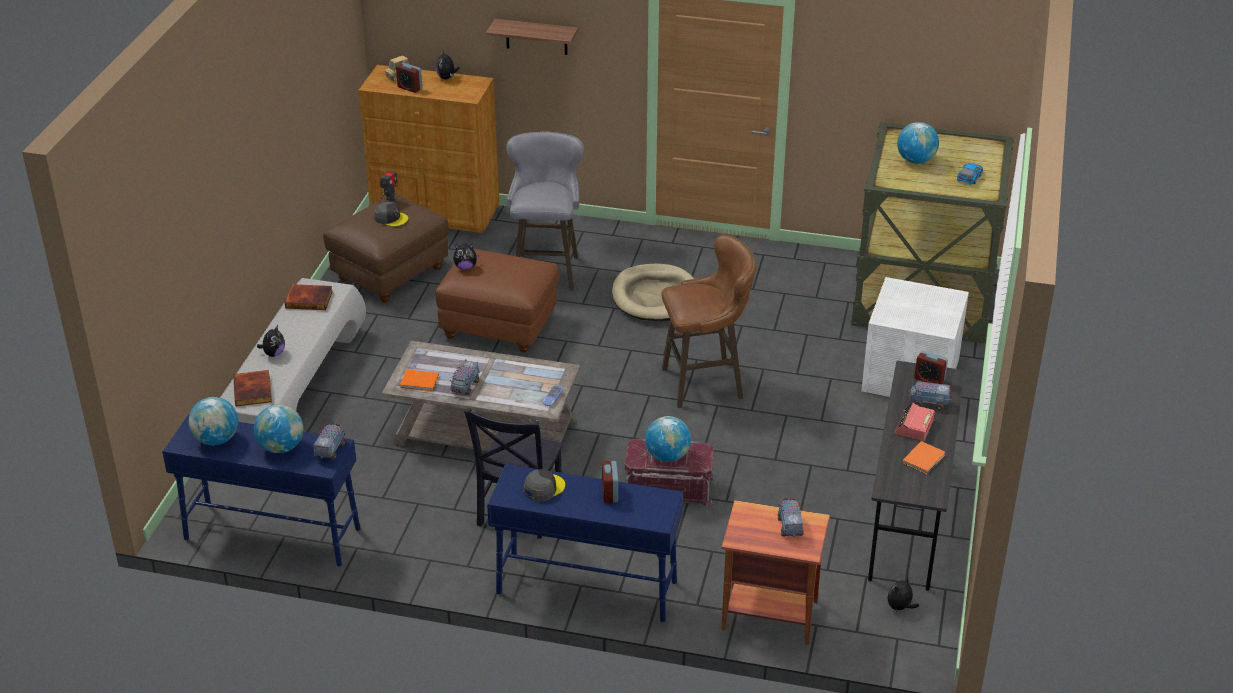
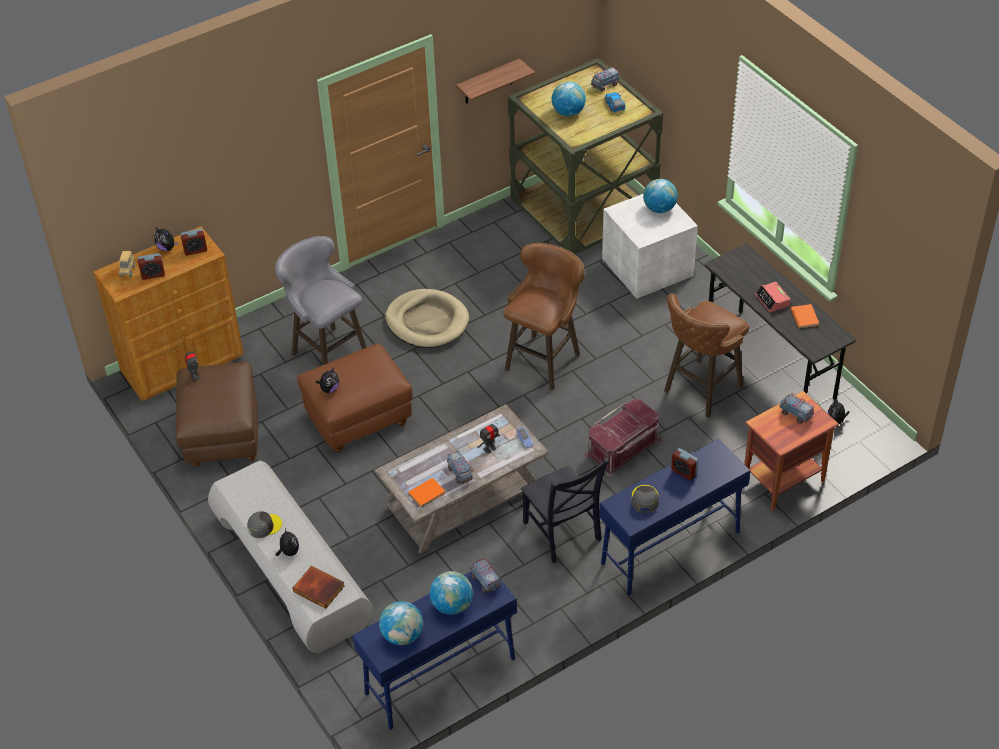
camera: 45 degrees left, 10 degrees up
book [285,284,333,310] -> none
grey cap [374,201,408,227] -> grey cap moved to [247,511,282,538]
shelf [486,19,578,55] -> shelf moved to [456,59,535,104]
globe [645,416,691,462] -> globe moved to [643,179,678,213]
toy truck [909,379,952,410] -> toy truck moved to [591,67,620,92]
alarm clock [914,351,948,384] -> alarm clock moved to [180,229,207,256]
none -> toy robot [477,420,501,453]
none -> brown stool [664,293,749,418]

